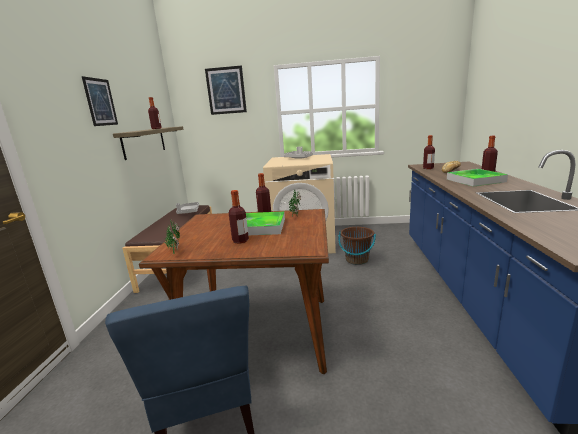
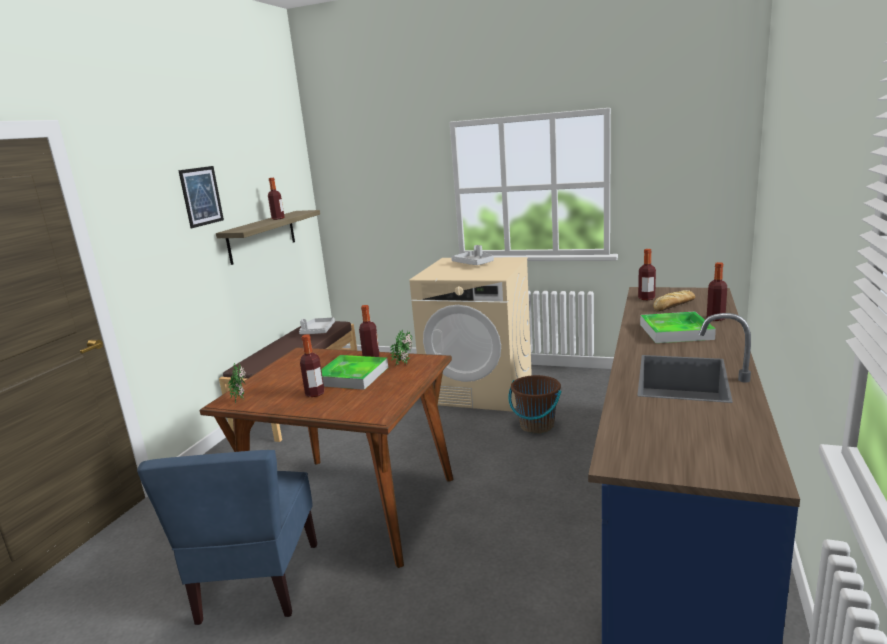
camera: 15 degrees right, 0 degrees up
picture [205,66,247,115] -> none

